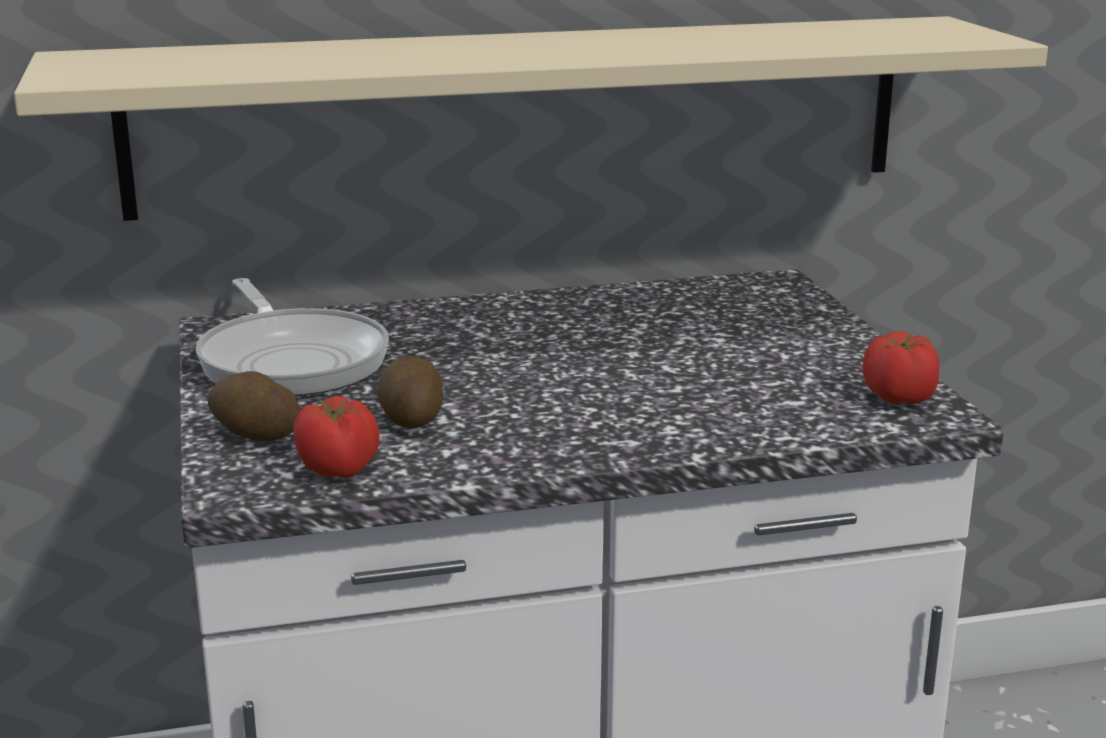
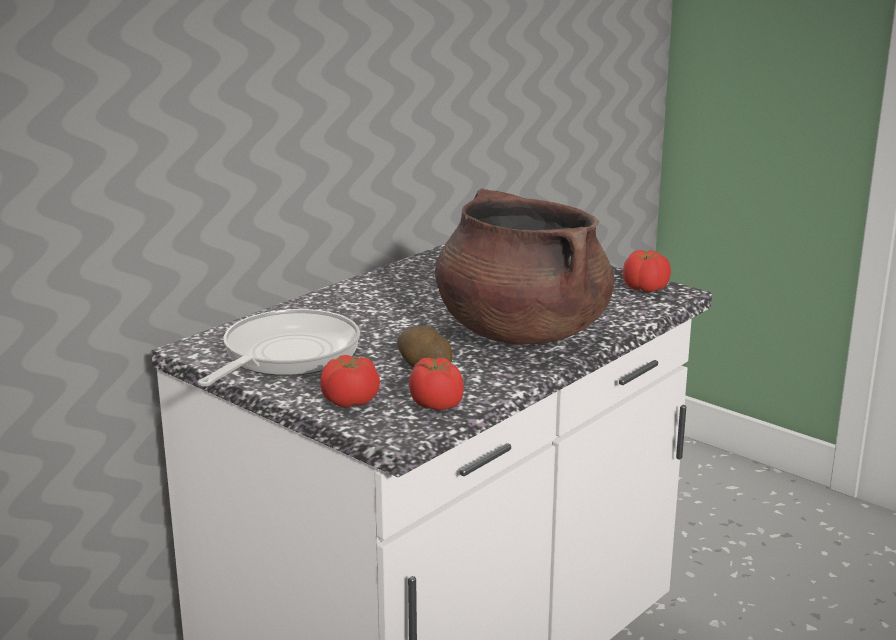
camera: 35 degrees left, 0 degrees up
beige shelf [14,16,1048,221] -> none
frying pan [196,278,389,396] -> frying pan turned 90 degrees counterclockwise [198,309,360,386]
potato [208,371,300,442] -> tomato [320,355,380,408]
none -> brown cooking pot [435,188,614,345]

